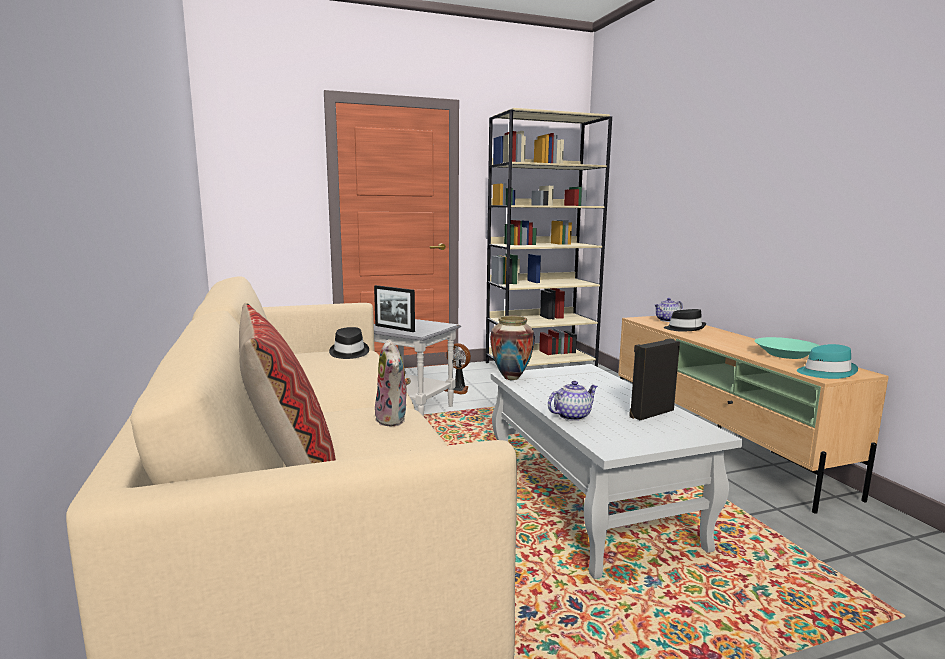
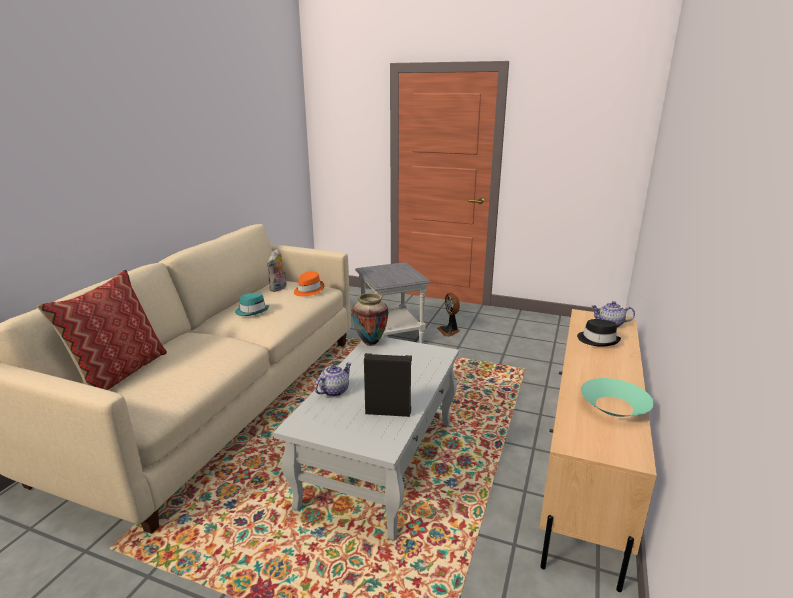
camera: 40 degrees right, 10 degrees up
black hat [329,327,369,359] -> orange hat [294,271,324,296]
picture frame [374,285,415,332] -> none
plush toy [375,339,411,426] -> plush toy moved to [267,249,287,292]
beige bookcase [486,108,612,367] -> none
teapot [548,381,598,421] -> teapot turned 60 degrees counterclockwise [315,362,352,396]
turquoise hat [797,344,858,379] -> turquoise hat moved to [235,293,269,316]

